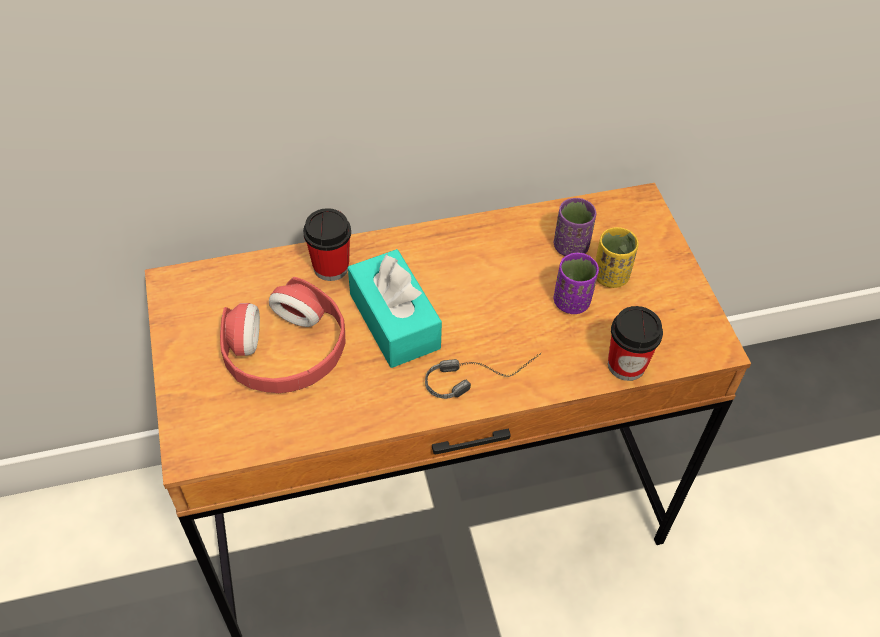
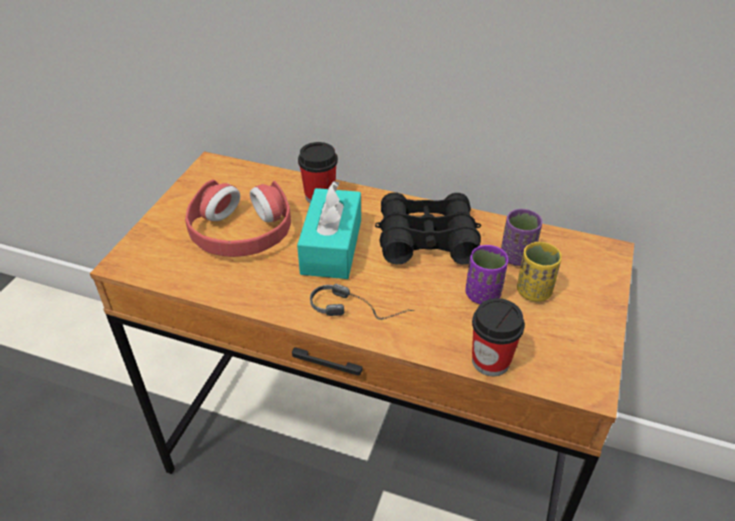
camera: 35 degrees right, 10 degrees down
none -> black binoculars [375,192,481,265]

